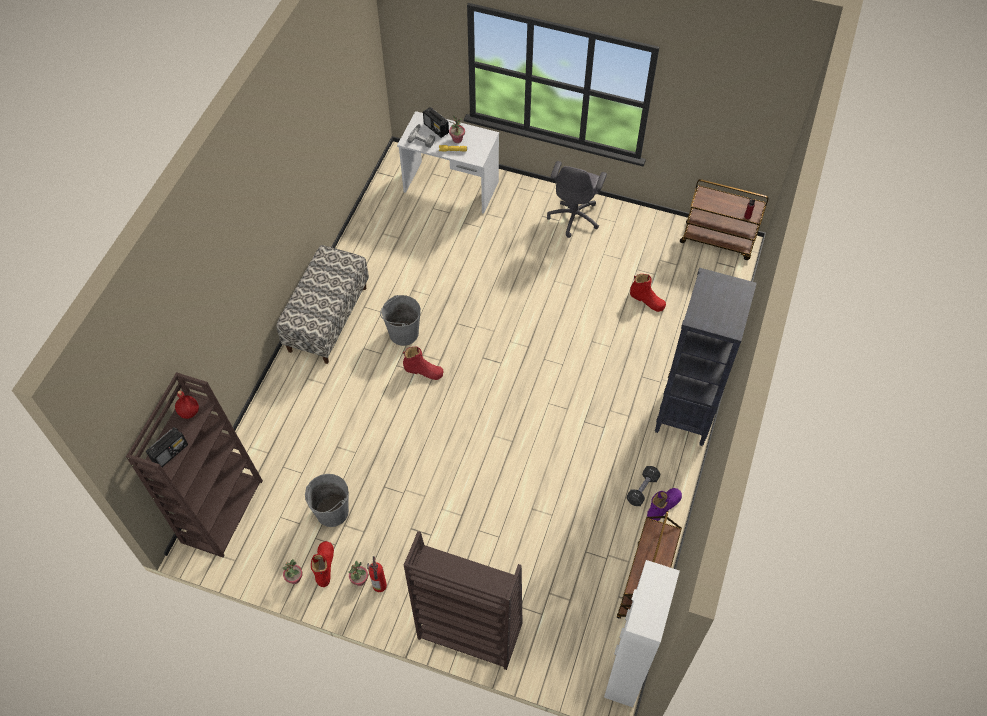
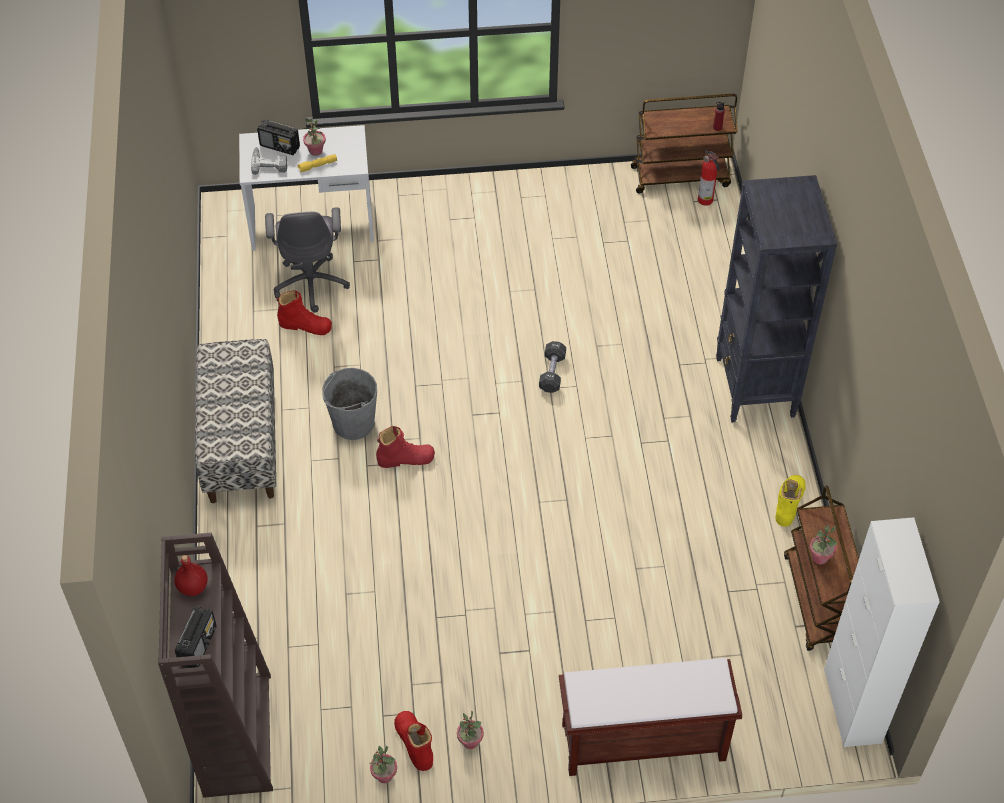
camera: 25 degrees left, 5 degrees down
grey bucket [305,474,349,527] -> none
fire extinguisher [367,556,387,592] -> fire extinguisher moved to [698,150,720,206]
brown bookcase [404,531,523,670] -> brown bench [559,658,742,776]
grey office chair [547,161,607,238] -> grey office chair moved to [265,207,350,313]
black dumbbell [627,466,661,506] -> black dumbbell moved to [539,341,566,393]
red boot [630,274,666,312] -> red boot moved to [277,290,332,335]
purple boot [647,488,682,521] -> yellow boot [775,475,806,527]
none -> potted plant [809,525,837,564]

